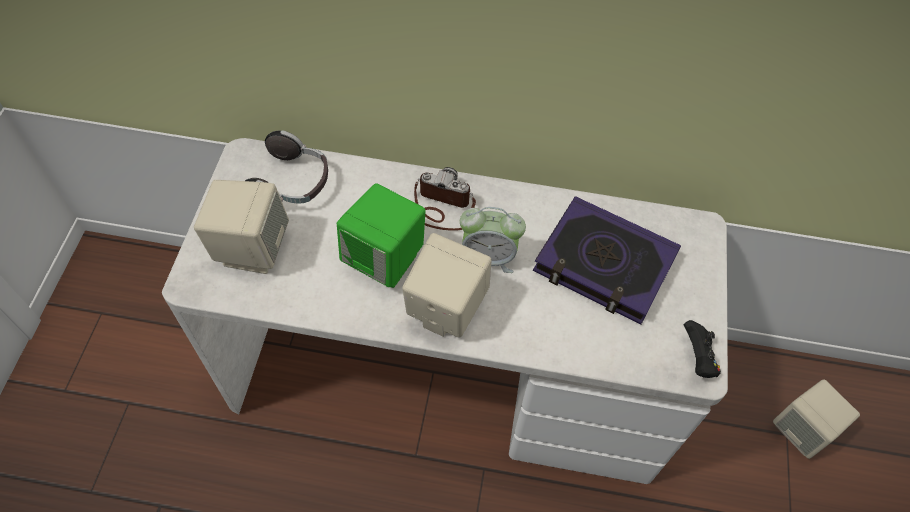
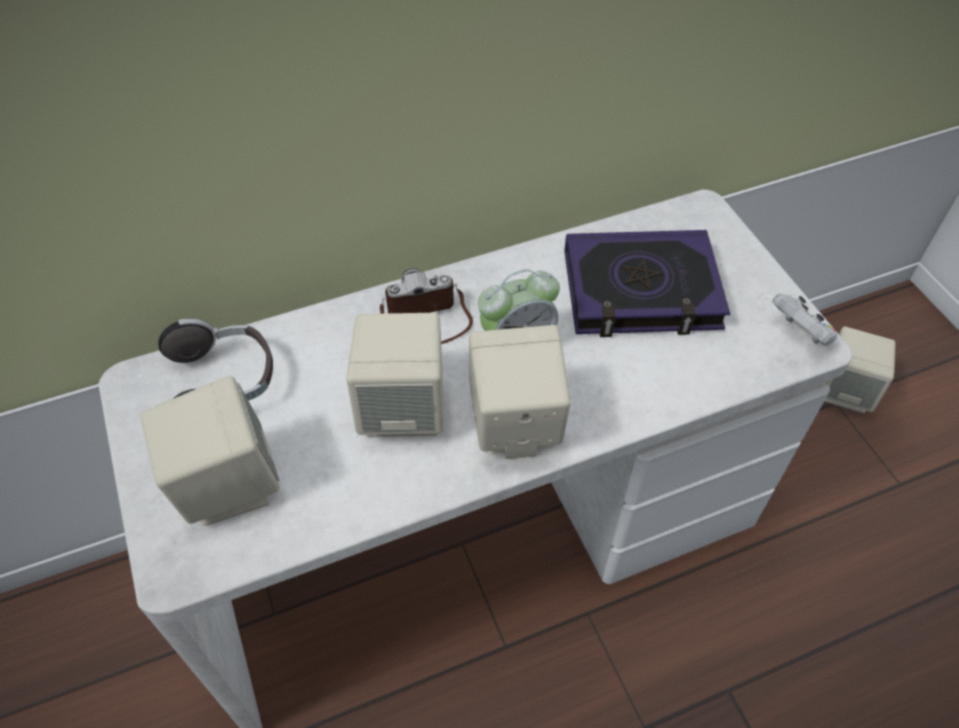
camera: 30 degrees left, 5 degrees down
green speaker [337,183,426,288] -> beige speaker [347,313,444,437]
black game controller [684,320,721,378] -> white game controller [772,294,837,346]

